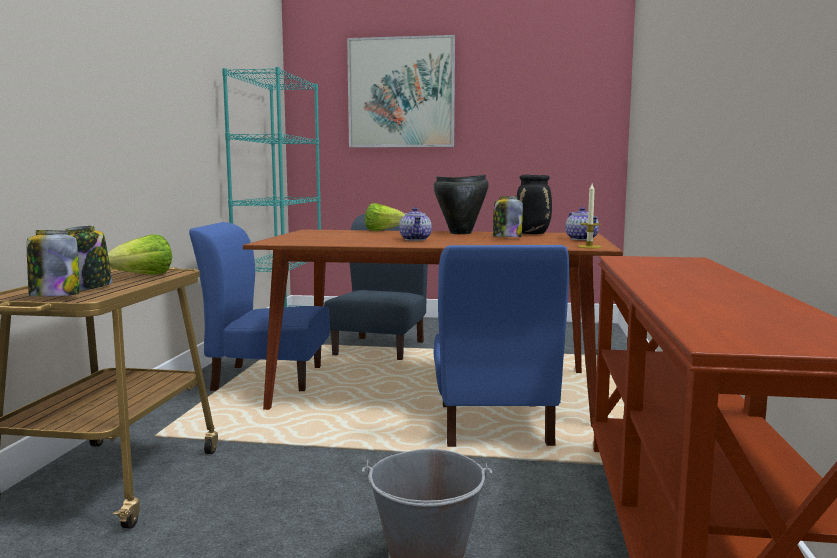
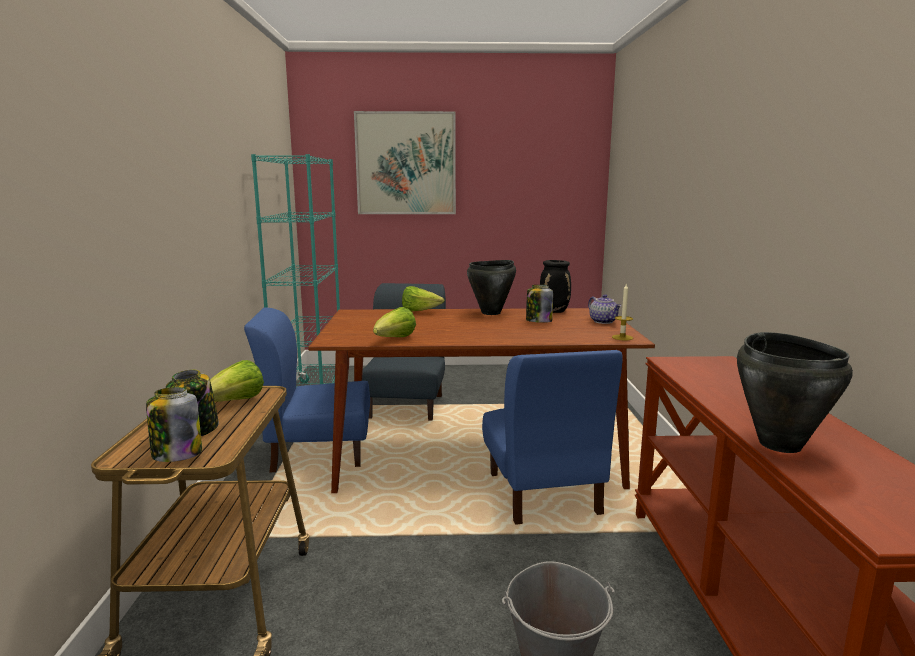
camera: 10 degrees left, 5 degrees up
teapot [399,207,432,241] -> none
none -> lettuce [373,307,416,337]
none -> black cooking pot [737,332,853,453]

